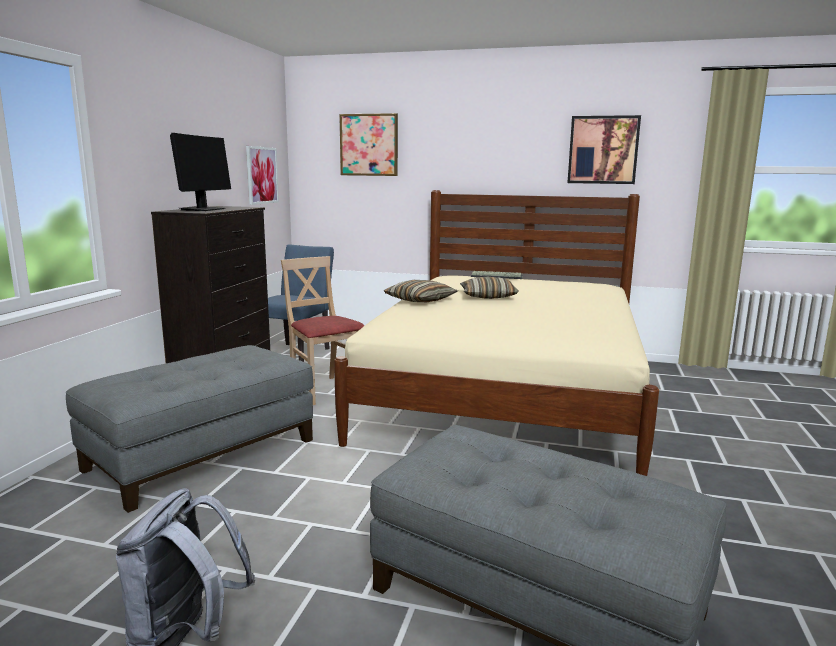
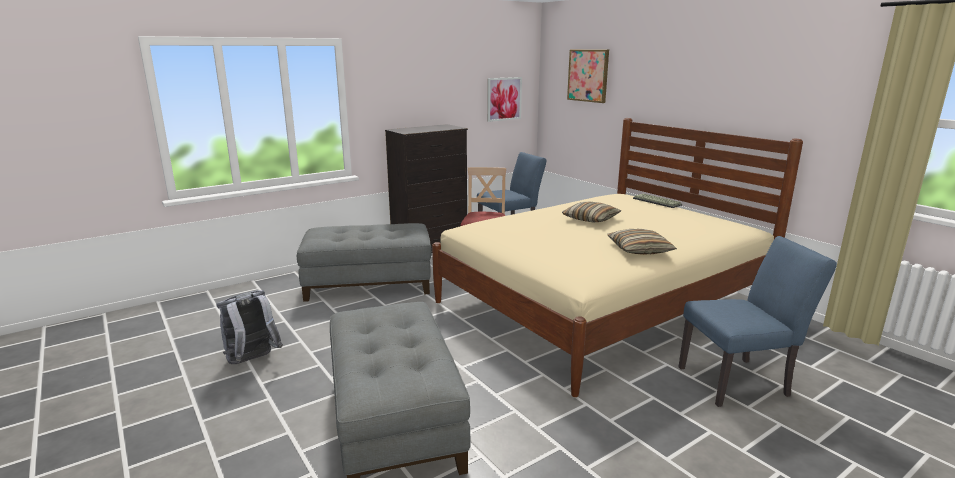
camera: 40 degrees right, 5 degrees up
monitor [170,133,231,211] -> none
pillow [384,280,458,302] -> pillow moved to [607,229,677,255]
picture [568,115,641,184] -> none
none -> blue chair [678,236,837,407]

